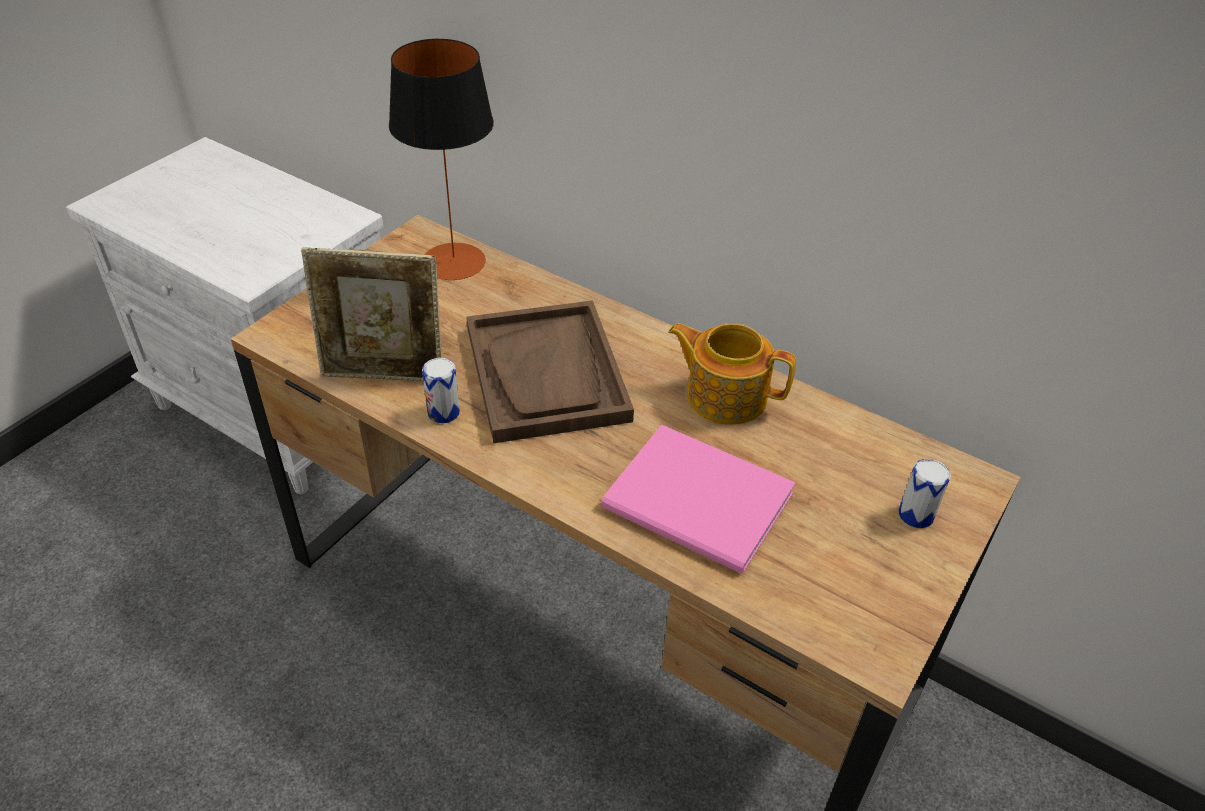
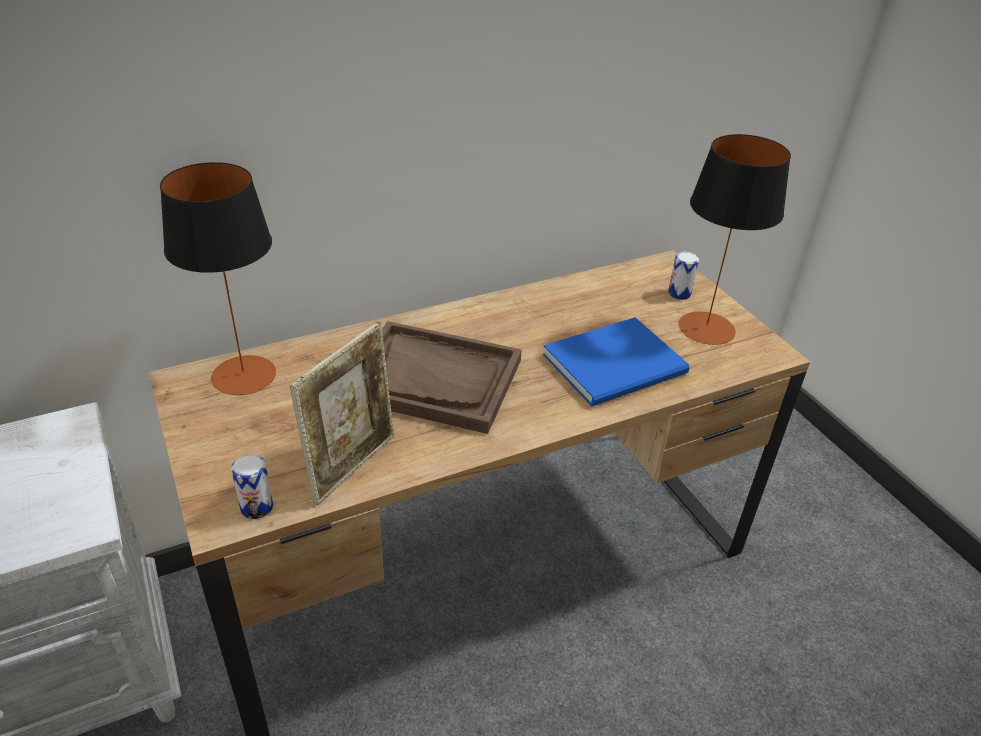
camera: 60 degrees left, 5 degrees down
can [422,358,460,423] -> can moved to [231,454,273,519]
pink book [601,424,796,574] -> blue book [543,317,690,406]
teapot [668,323,796,425] -> none
none -> table lamp [678,134,791,345]

